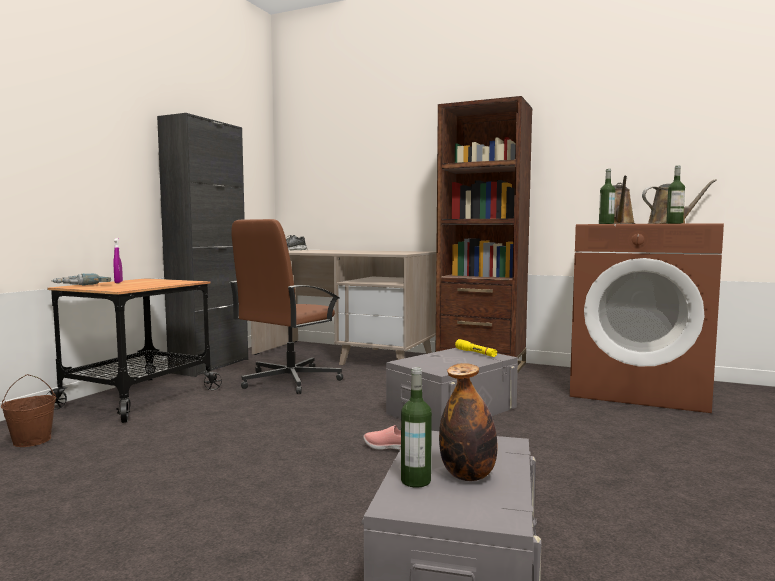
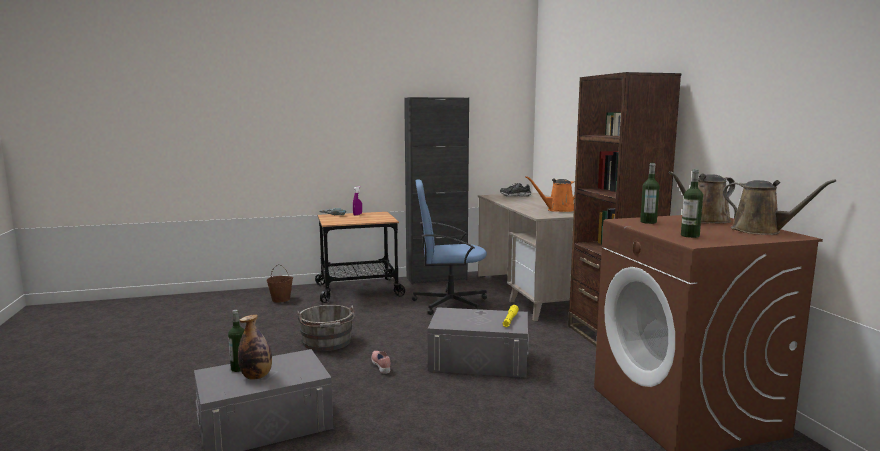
camera: 50 degrees right, 5 degrees up
brown office chair [230,219,343,394] -> blue office chair [412,179,487,315]
none -> grey bucket [297,305,354,351]
none -> orange watering can [525,176,575,212]

